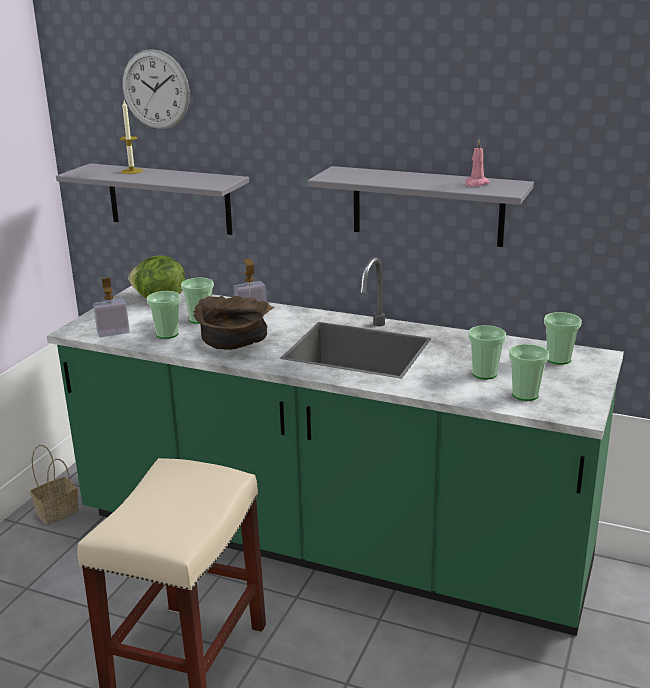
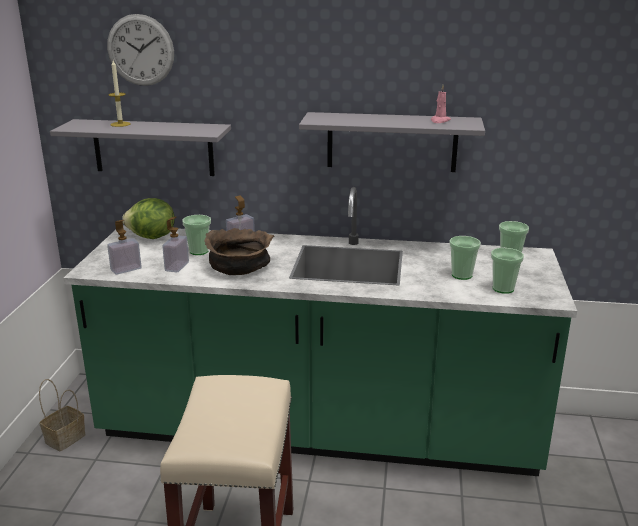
camera: 15 degrees left, 0 degrees up
cup [147,291,181,339] -> soap dispenser [162,217,189,272]

